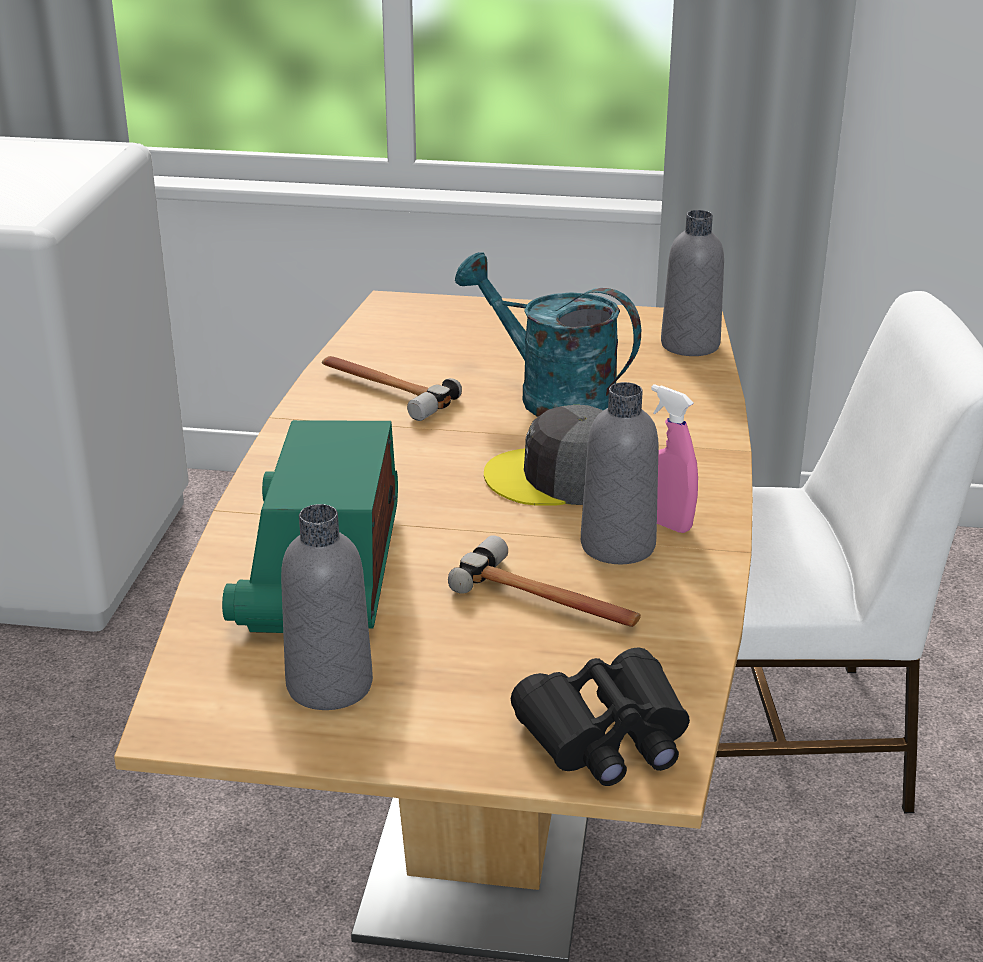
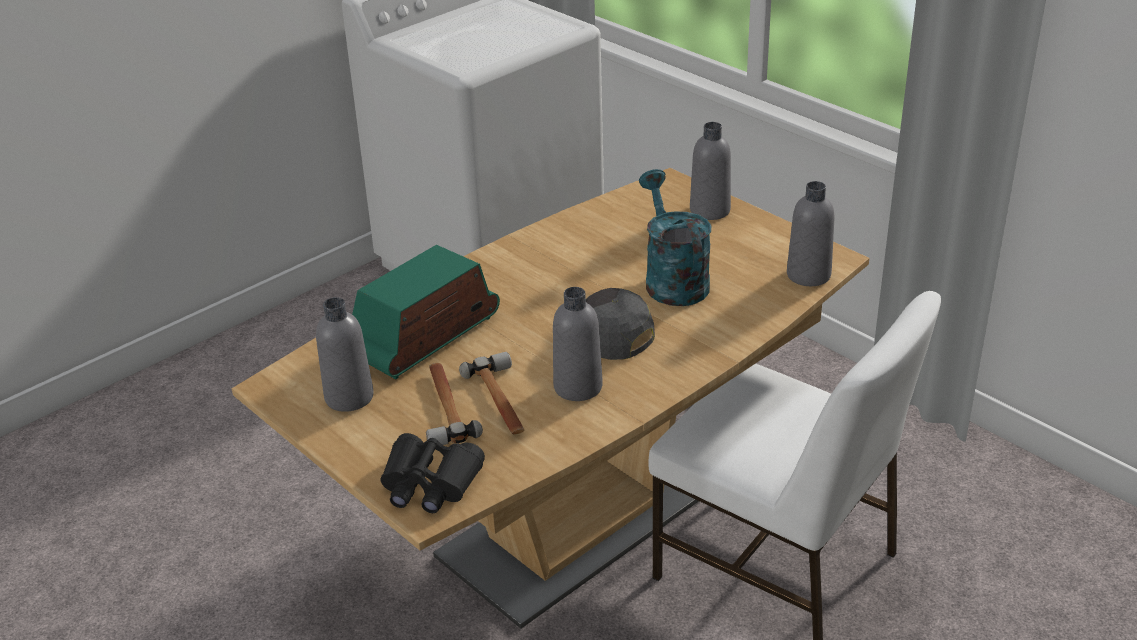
camera: 40 degrees right, 5 degrees up
hammer [322,356,462,421] -> hammer moved to [426,363,483,445]
pink spray bottle [651,384,698,533] -> none
none -> grey bottle [690,122,731,220]

